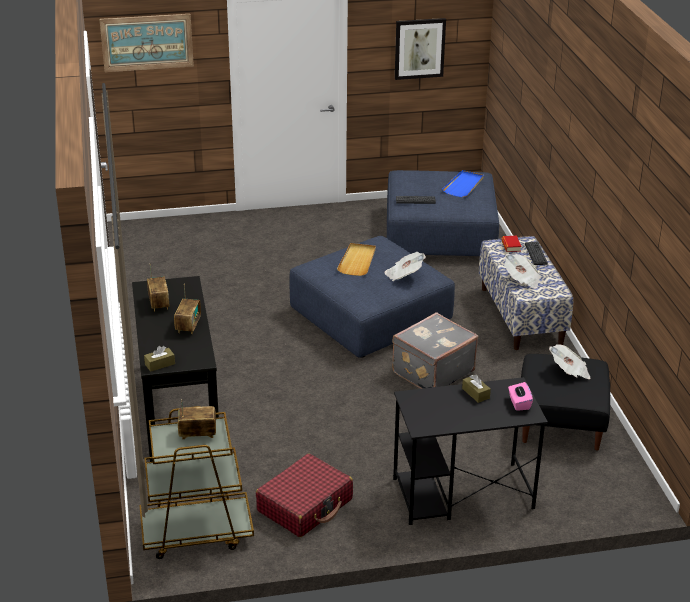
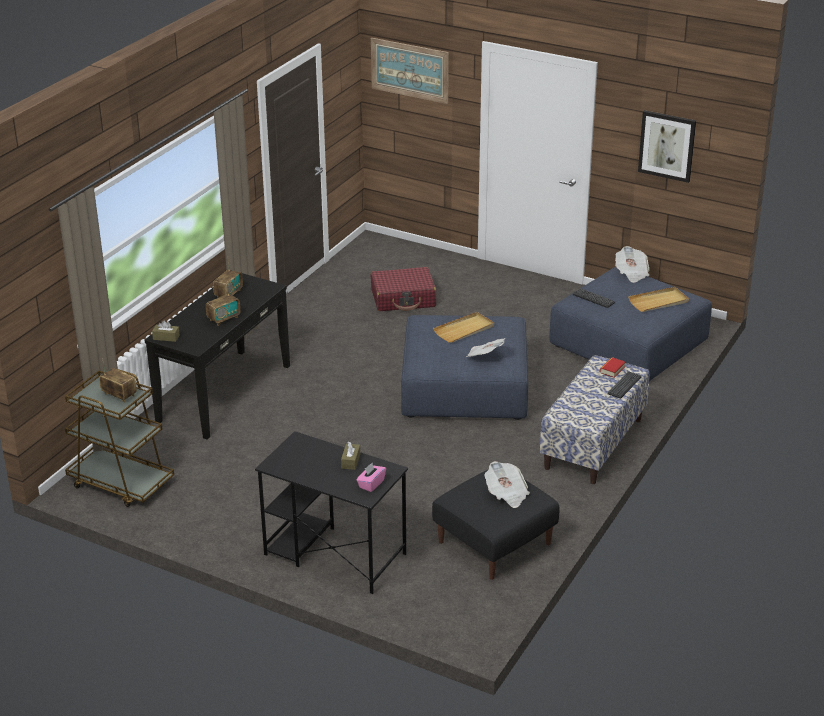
camera: 40 degrees right, 0 degrees up
red suitcase [256,453,353,537] -> red suitcase moved to [371,267,436,311]
grey suitcase [392,312,478,389] -> none
blue tray [442,170,484,197] -> beige tray [628,287,689,312]
newspaper [504,254,541,289] -> newspaper moved to [615,246,649,283]

